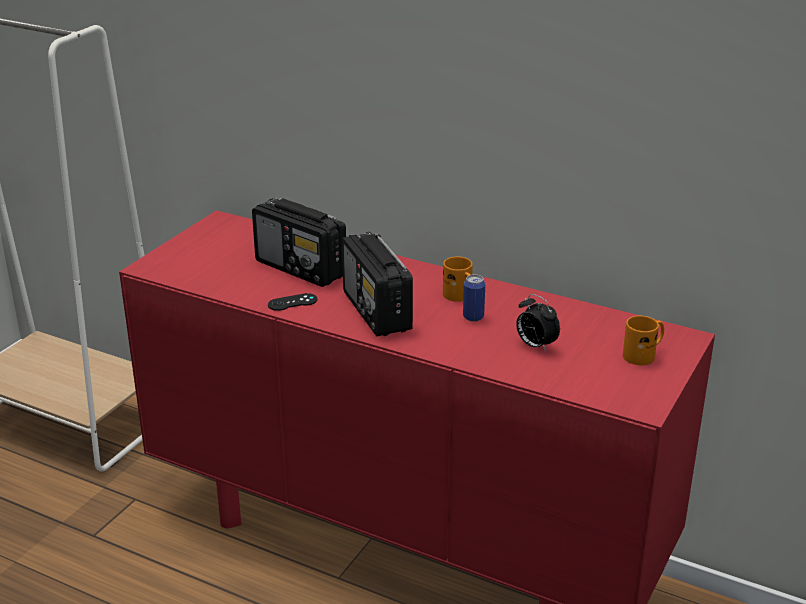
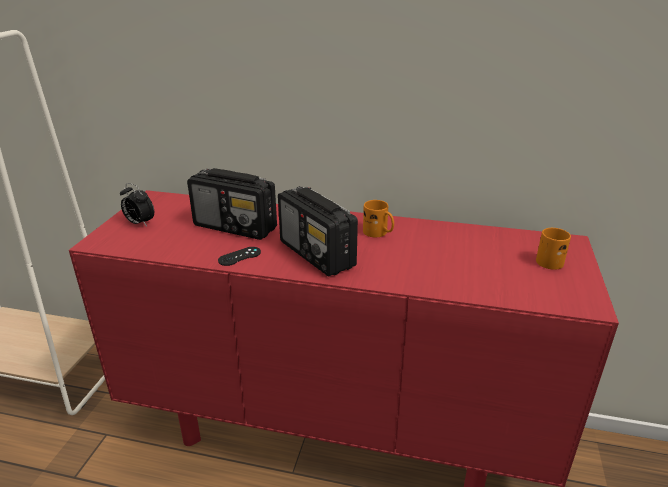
camera: 15 degrees left, 0 degrees up
can [463,274,485,322] -> none
alarm clock [516,294,560,352] -> alarm clock moved to [120,183,154,227]

